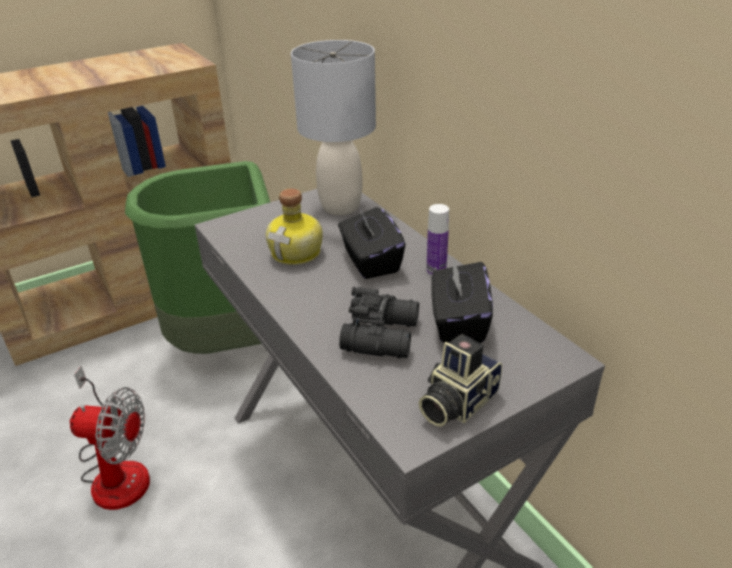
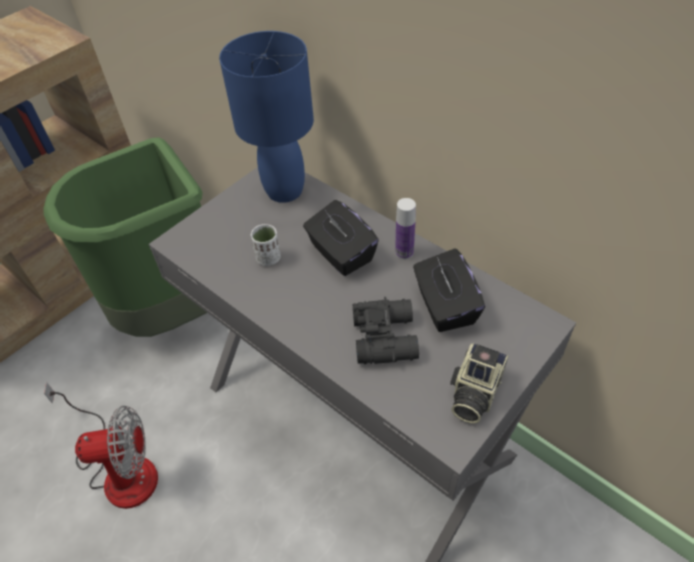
camera: 15 degrees left, 15 degrees up
bottle [266,189,323,265] -> white cup [251,224,281,266]
grey table lamp [291,40,376,215] -> blue table lamp [219,31,314,203]

